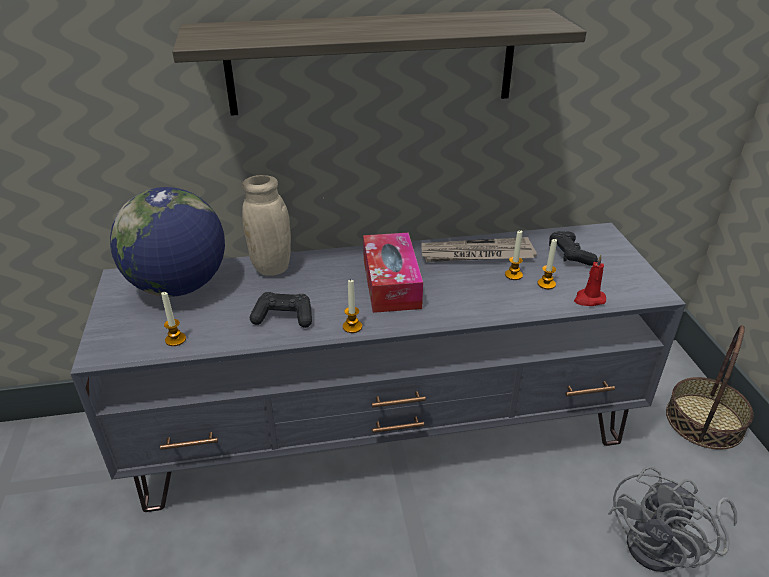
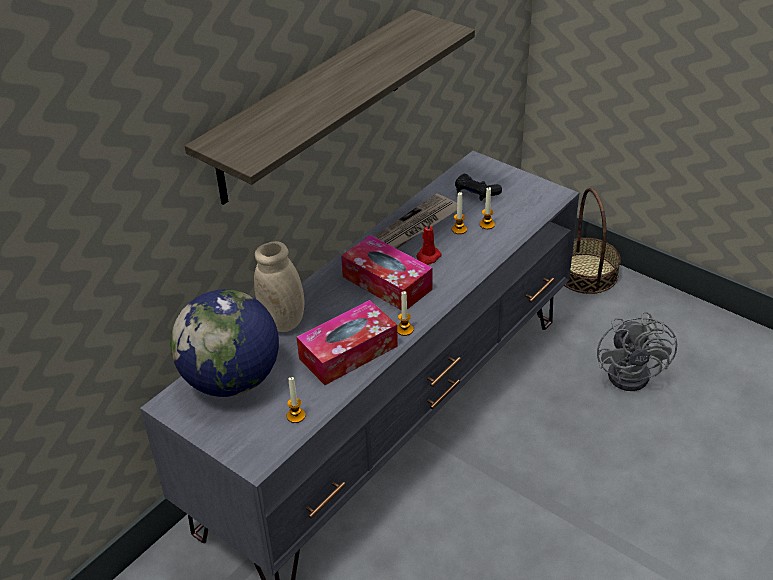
camera: 40 degrees left, 5 degrees up
black game controller [250,292,312,328] -> tissue box [297,300,398,385]
red candle [574,255,606,306] -> red candle moved to [416,220,441,265]

